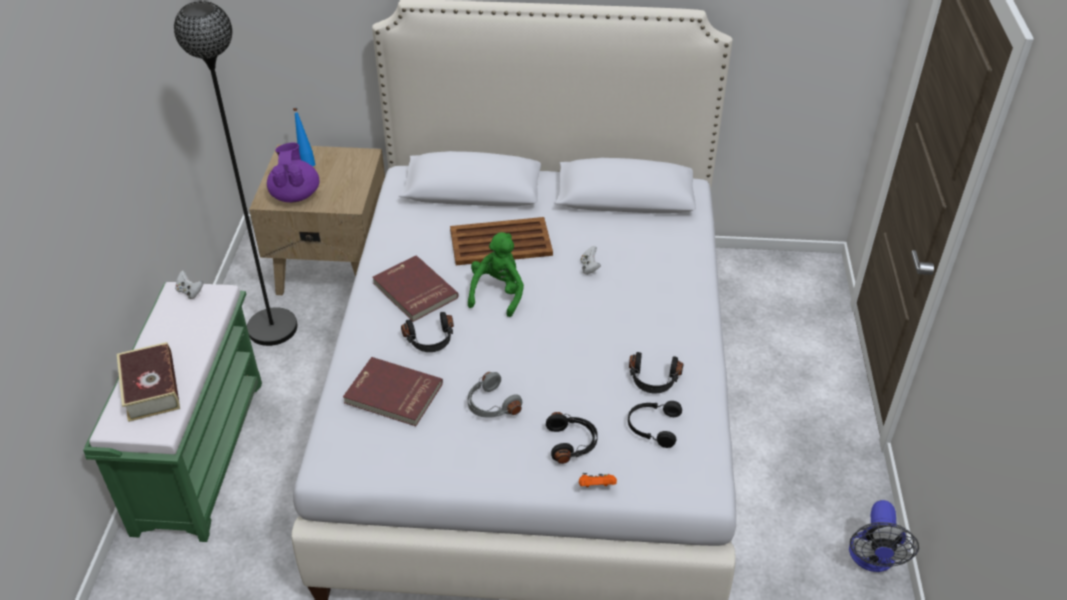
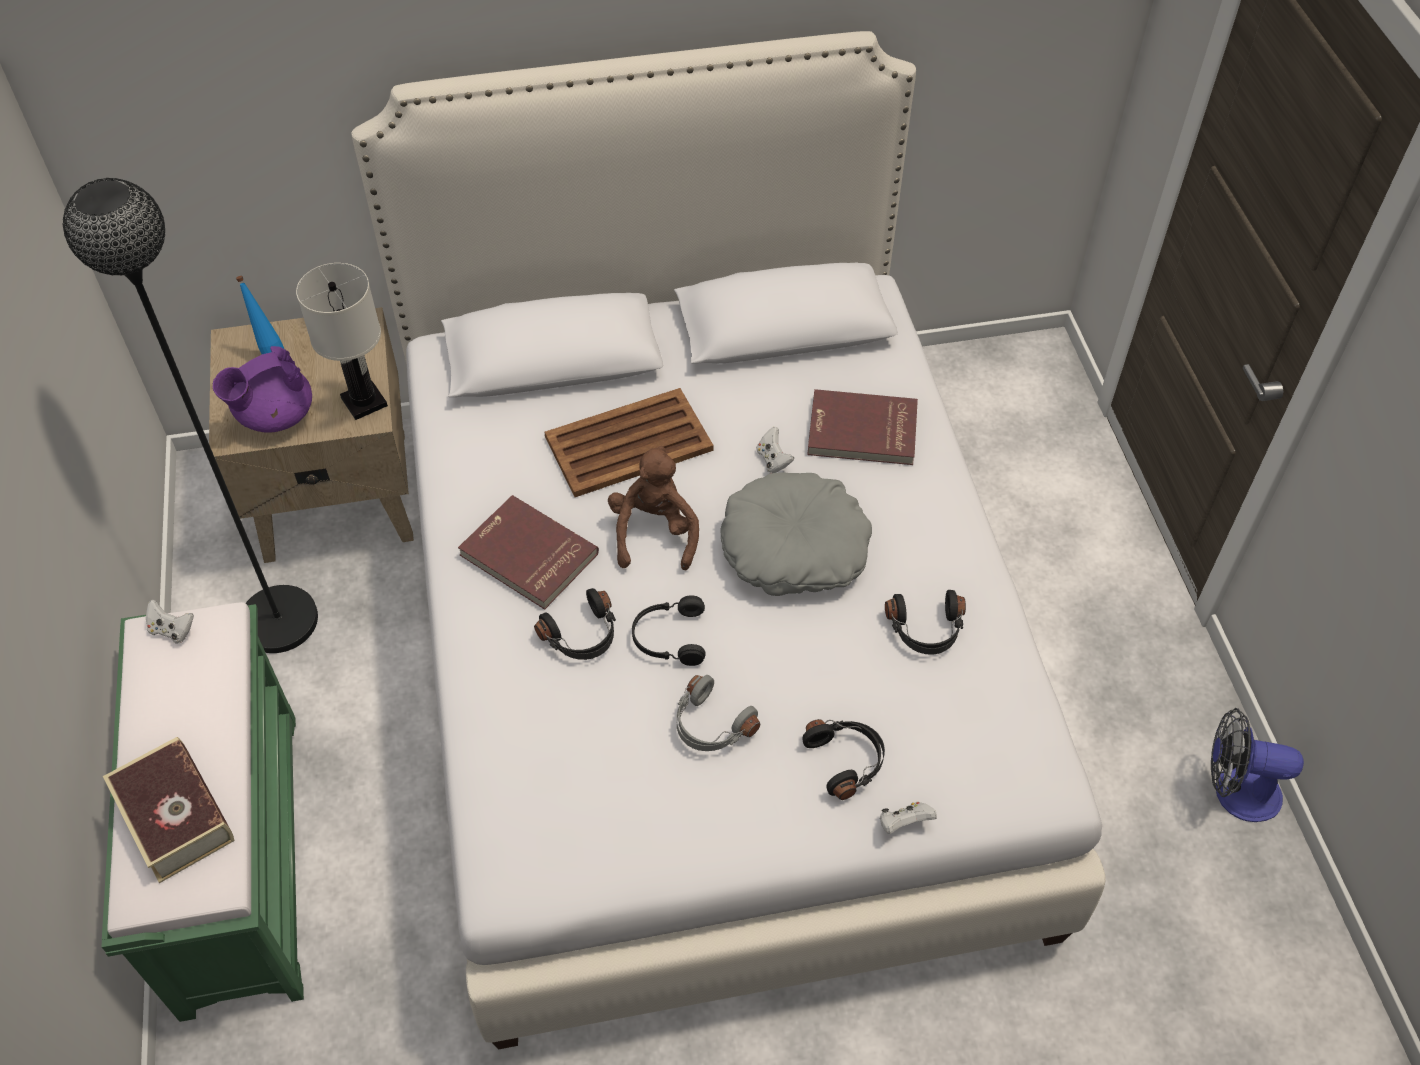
camera: 15 degrees left, 10 degrees up
purple teapot [267,143,319,202] -> purple teapot turned 105 degrees counterclockwise [213,346,312,433]
red book [343,357,443,426] -> red book moved to [807,389,918,465]
green plush toy [468,232,524,317] -> brown plush toy [608,446,699,570]
orange game controller [579,473,617,487] -> white game controller [880,802,937,834]
black headphones [628,401,682,448] -> black headphones moved to [632,595,706,666]
fan [849,500,919,572] -> fan turned 105 degrees clockwise [1211,708,1304,822]
none -> white table lamp [296,263,388,420]
none -> grey pillow [721,472,872,596]

